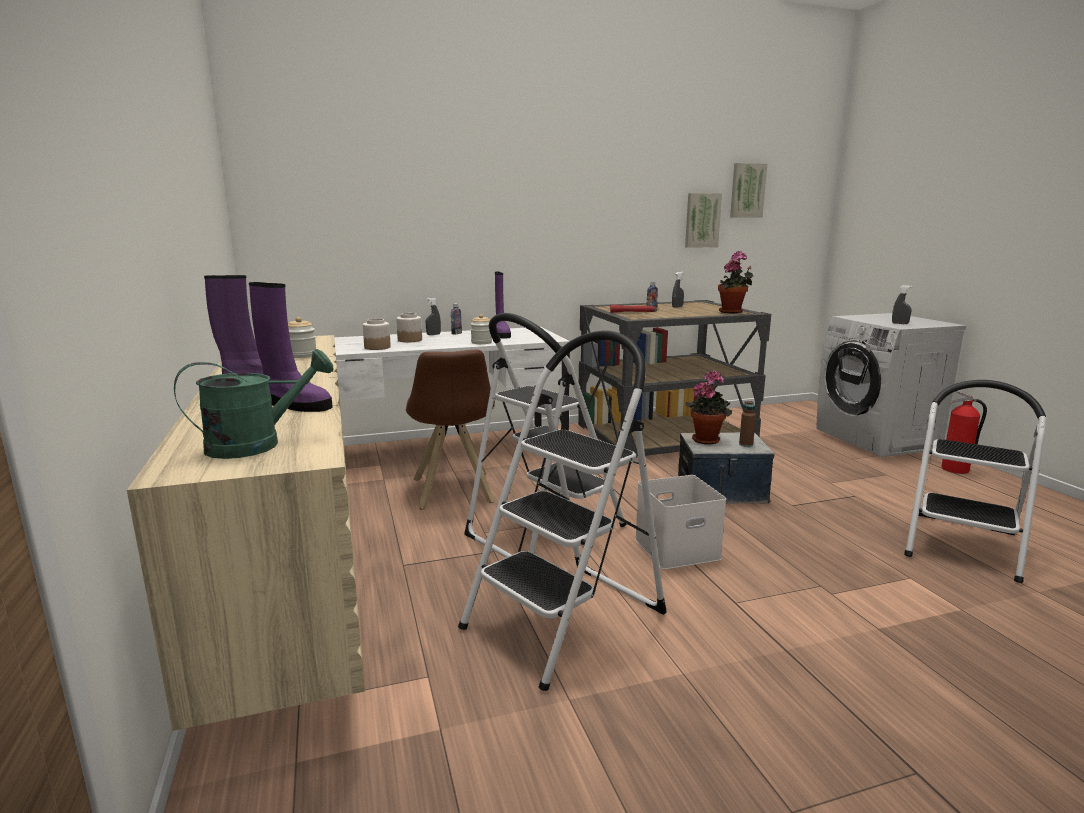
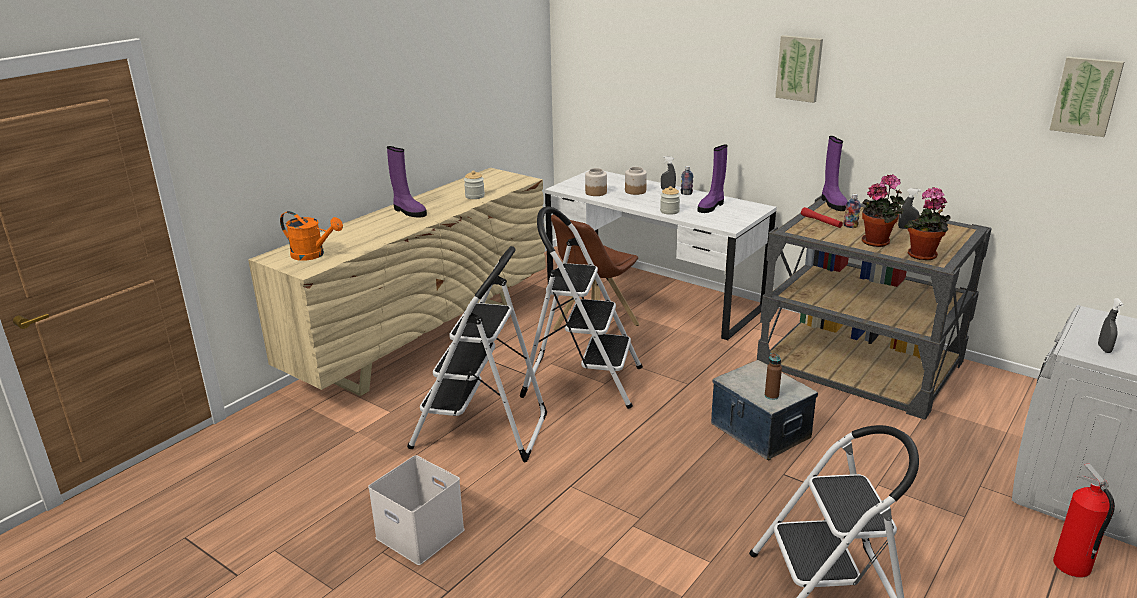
camera: 55 degrees right, 10 degrees up
green watering can [174,349,334,459] -> orange watering can [280,211,343,261]
purple boot [249,282,333,412] -> purple boot moved to [822,136,848,211]
white storage box [635,475,726,570] -> white storage box moved to [368,455,465,565]
picture [685,193,722,248] -> picture moved to [775,35,823,103]
potted plant [686,370,732,445] -> potted plant moved to [862,174,905,247]

